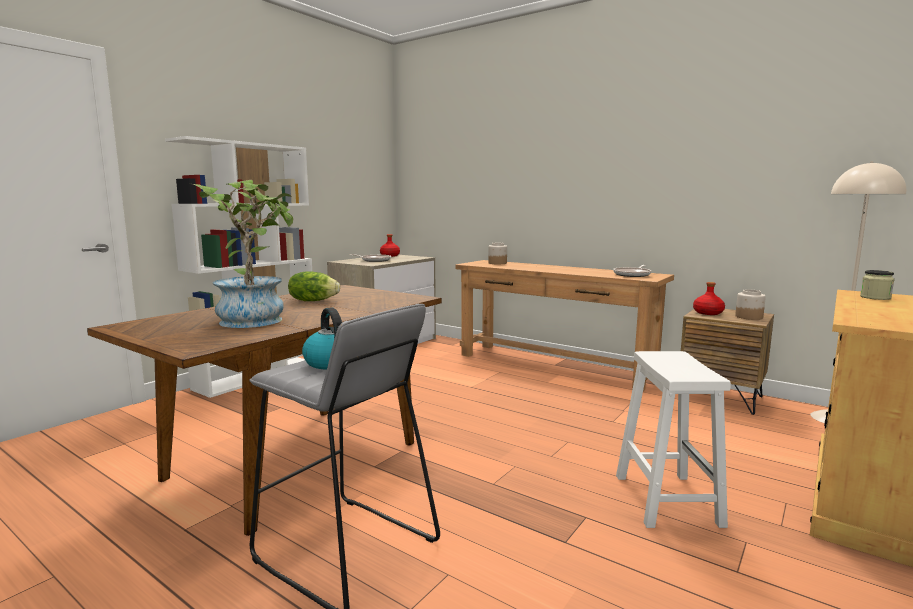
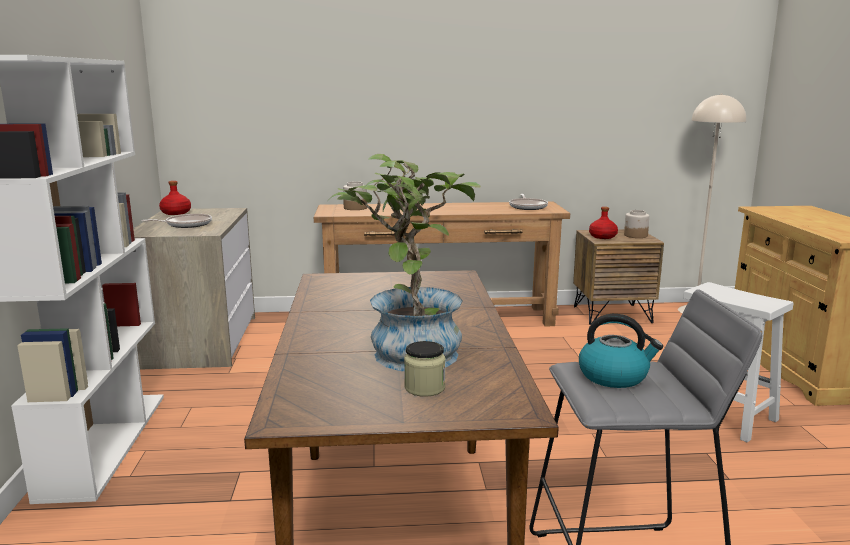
camera: 40 degrees left, 5 degrees up
lettuce [288,271,340,301] -> none
jar [860,270,895,300] -> jar moved to [404,341,446,397]

